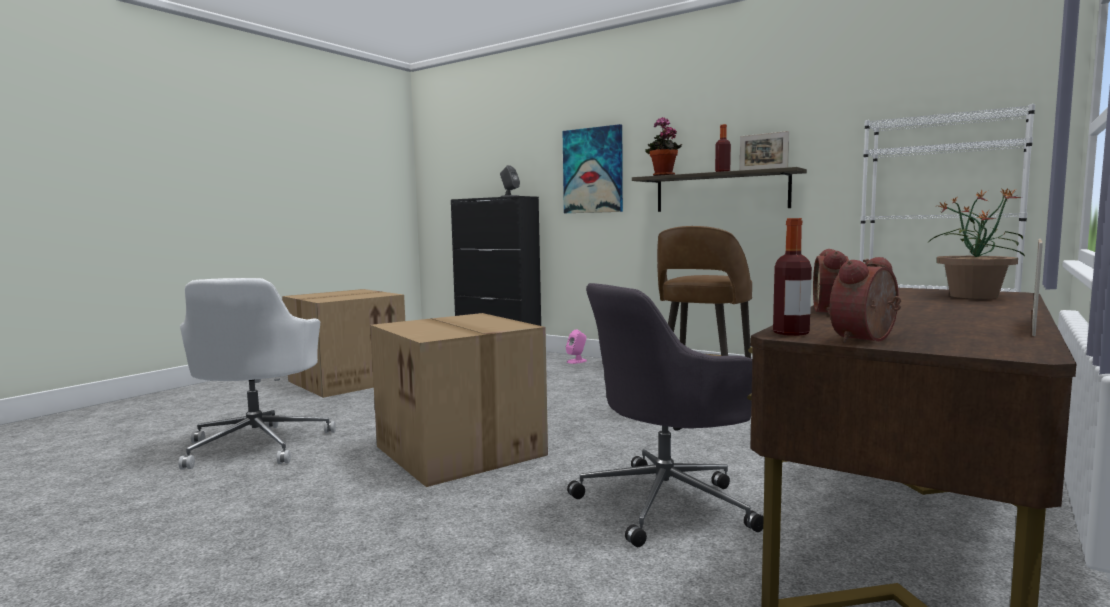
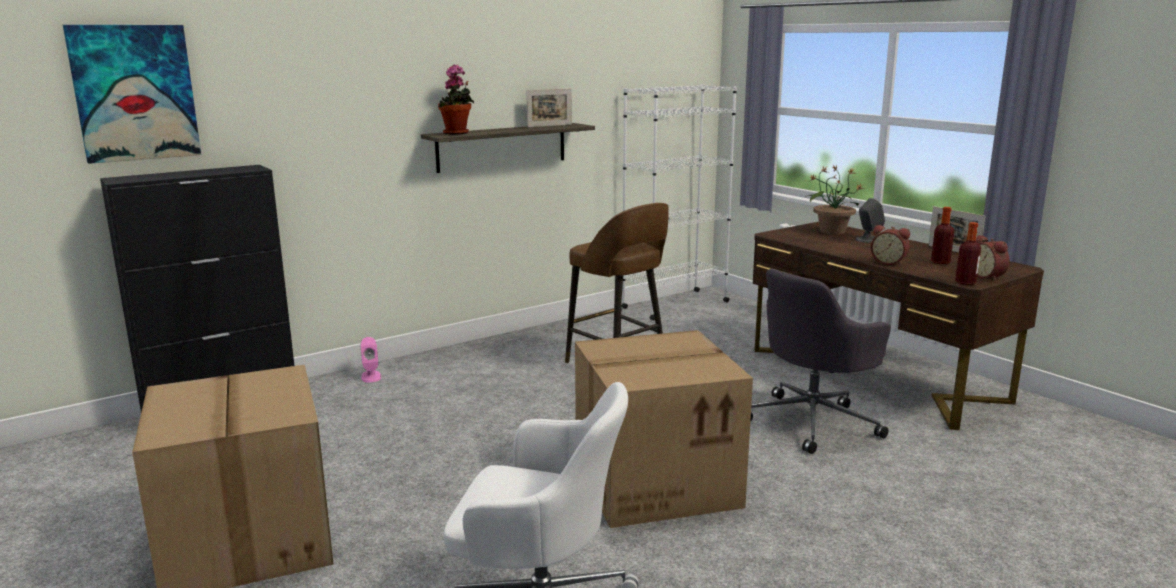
camera: 70 degrees left, 10 degrees up
grey speaker [500,165,520,197] -> grey speaker moved to [856,198,885,243]
picture [563,124,623,213] -> picture moved to [63,25,201,164]
grey office chair [567,283,764,547] -> grey office chair turned 60 degrees clockwise [750,268,891,454]
bottle [715,124,731,172] -> bottle moved to [931,207,954,264]

